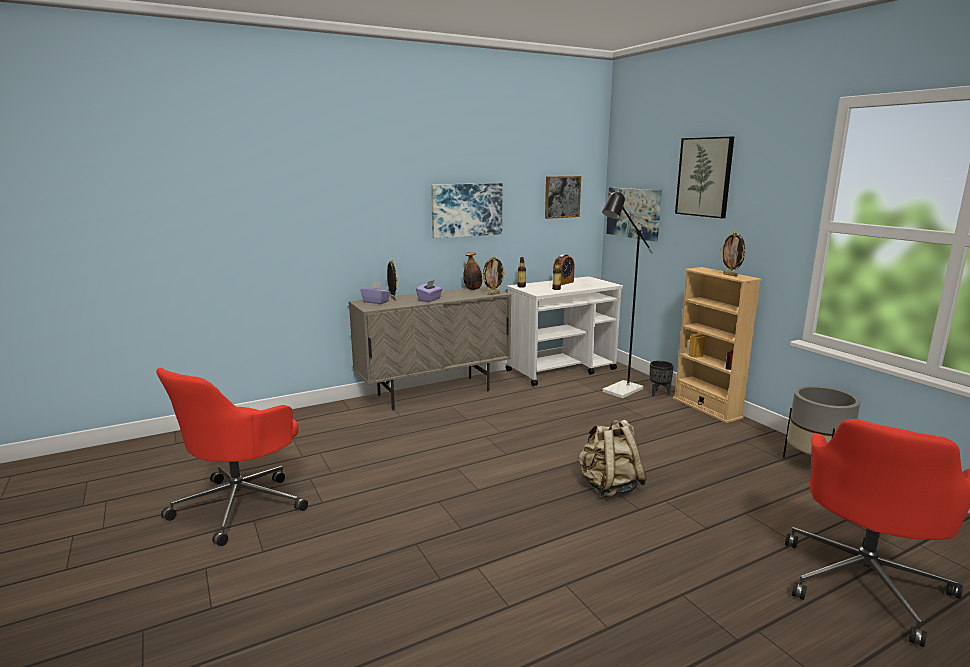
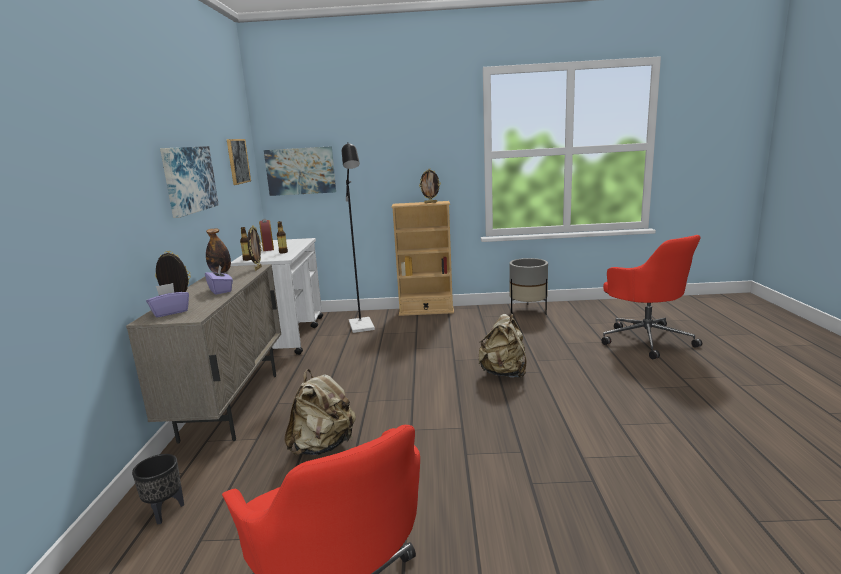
camera: 60 degrees left, 0 degrees up
black planter [649,361,674,396] -> black planter moved to [132,454,184,525]
picture [675,137,734,218] -> none
none -> beige backpack [284,369,356,455]

